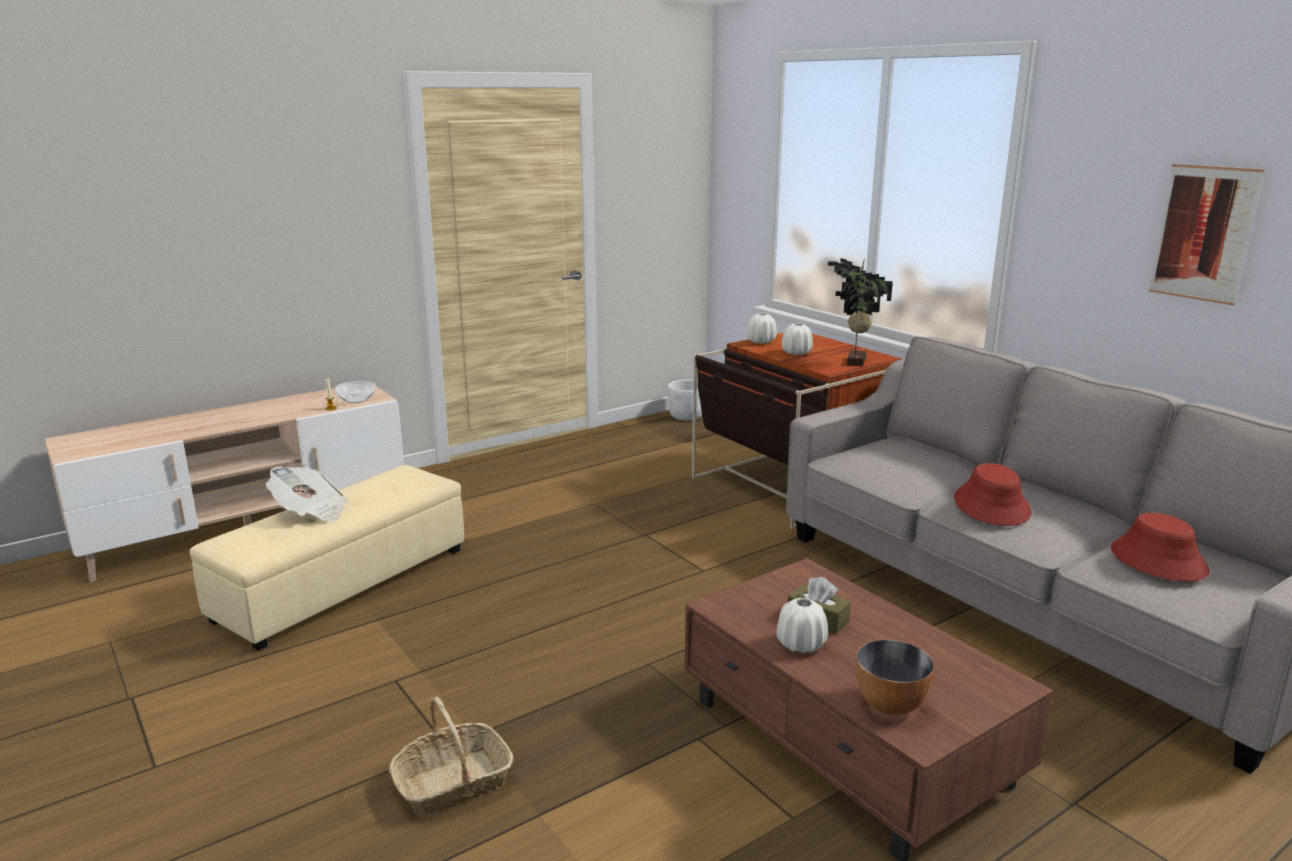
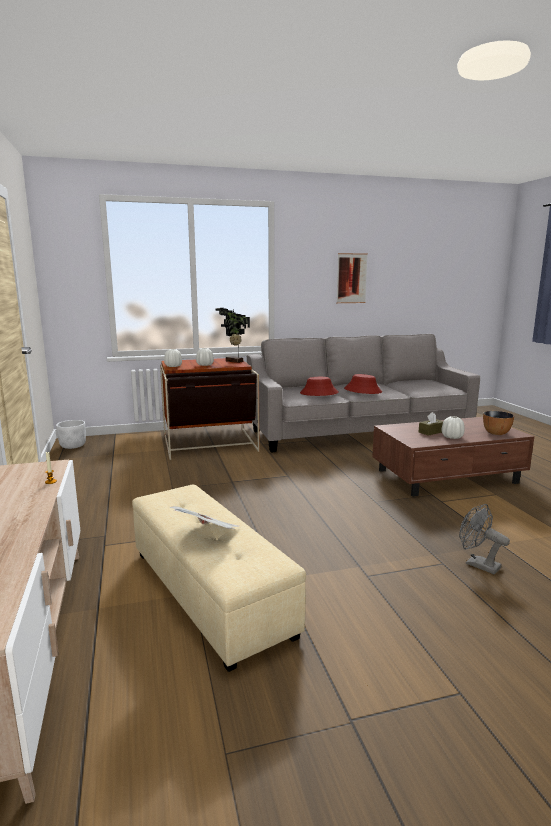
camera: 70 degrees left, 5 degrees down
bowl [335,381,376,403] -> none
basket [389,697,513,816] -> grey fan [459,504,510,574]
red hat [1111,513,1210,581] -> red hat moved to [300,377,339,396]

